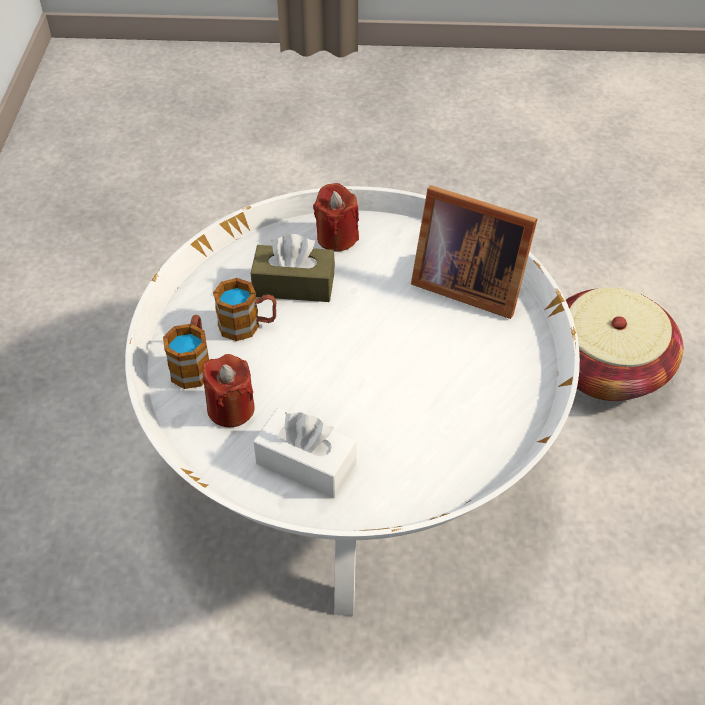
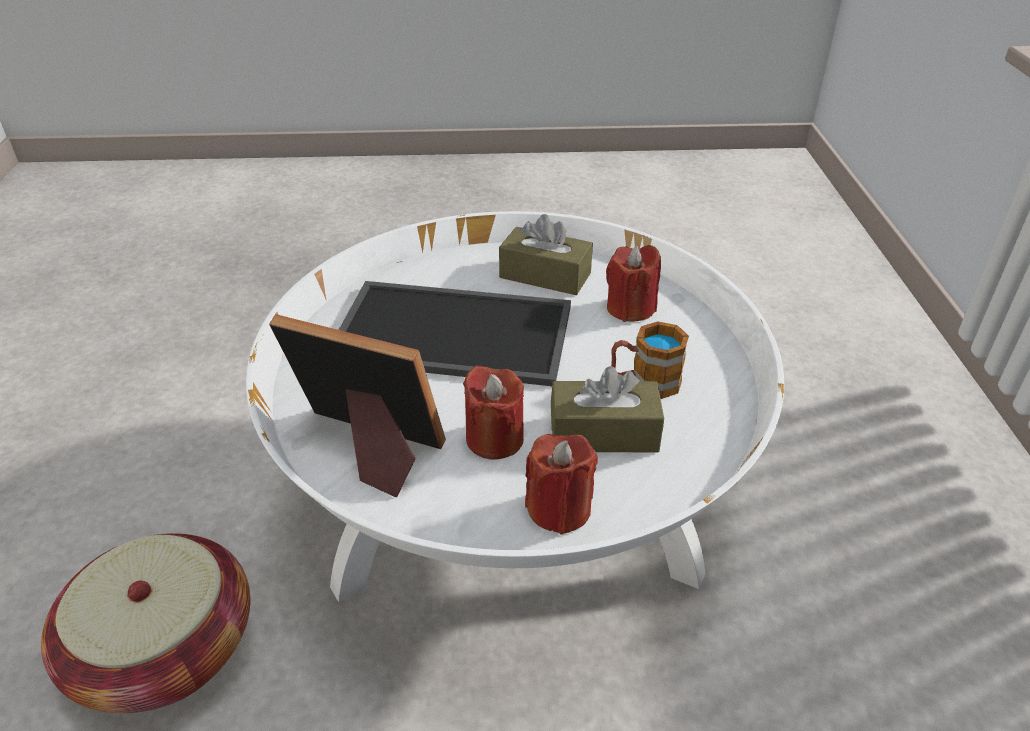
camera: 175 degrees right, 10 degrees down
mug [163,315,209,389] -> none
white tissue box [253,408,357,498] -> brown tissue box [499,214,593,295]
none -> tray [339,281,571,386]
none -> red candle [463,365,524,460]

